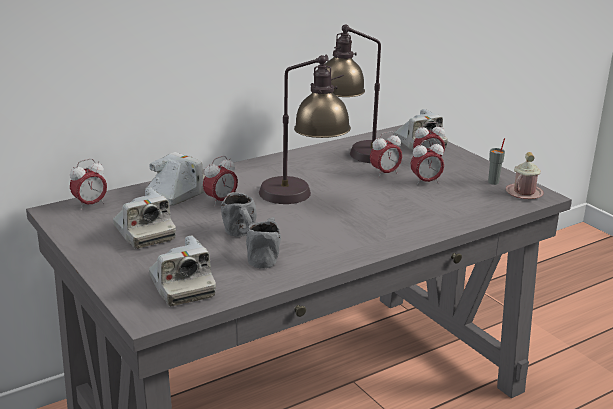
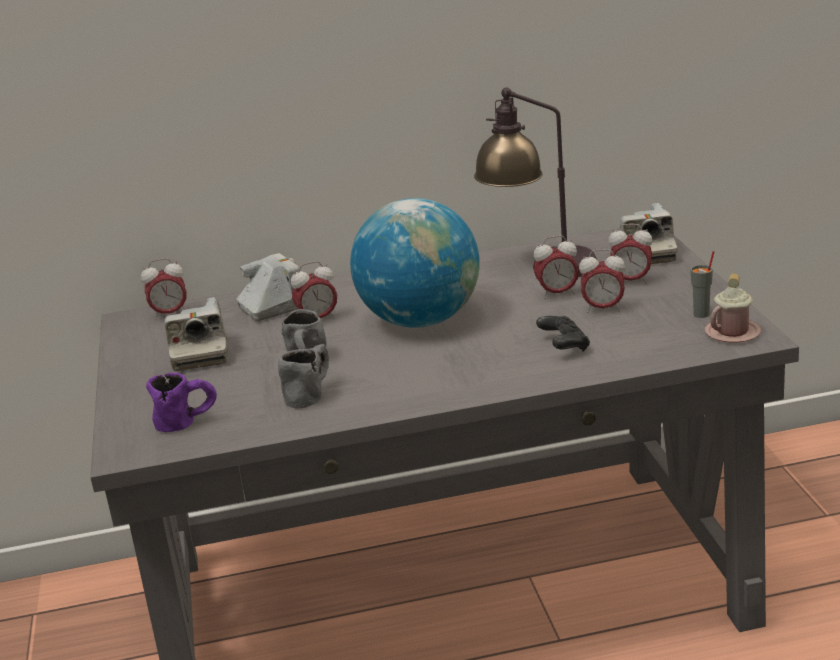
camera: 25 degrees right, 0 degrees up
camera [149,235,216,306] -> purple mug [146,373,217,432]
table lamp [259,54,351,204] -> globe [350,198,480,328]
none -> black game controller [536,316,590,352]

